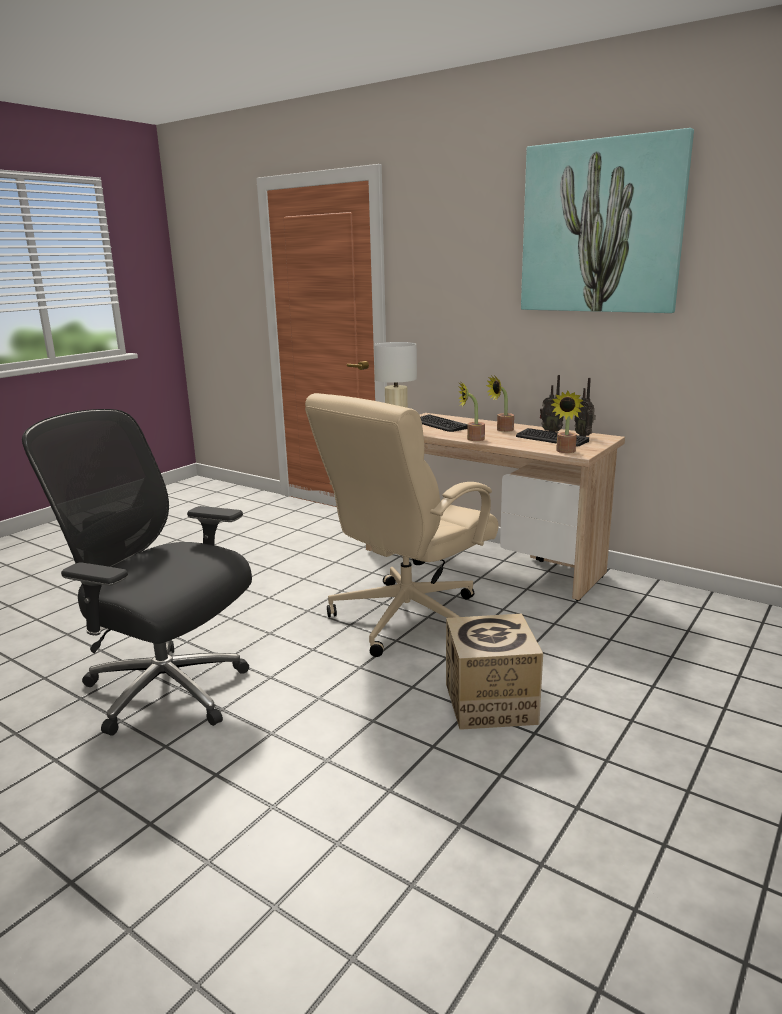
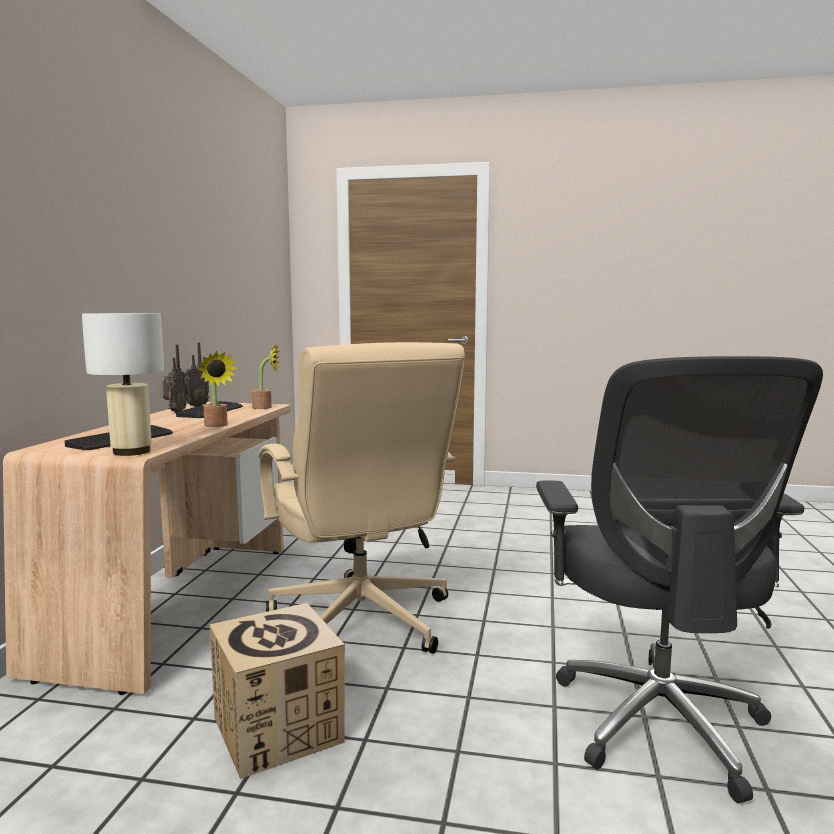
camera: 115 degrees left, 10 degrees down
beige office chair [305,393,498,657] -> beige office chair turned 45 degrees clockwise [258,342,465,654]
cardboard box [446,614,543,730] -> cardboard box moved to [209,603,345,779]
potted plant [486,375,514,432] -> none
picture [521,128,694,313] -> none

